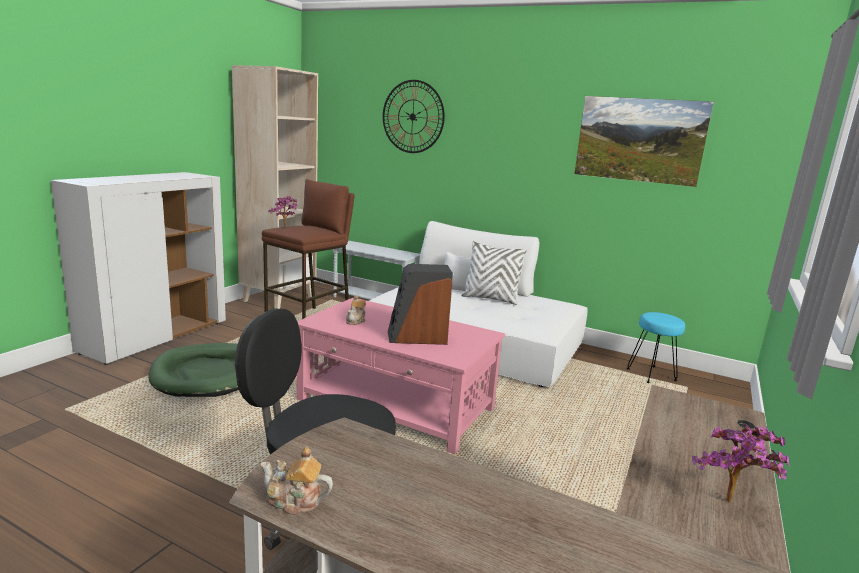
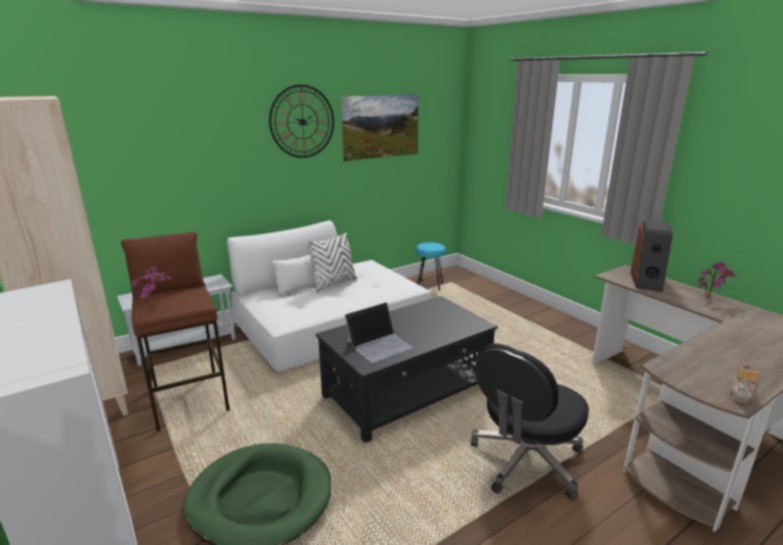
camera: 60 degrees left, 5 degrees up
pink coffee table [297,297,505,454] -> black coffee table [316,296,498,443]
teapot [346,295,366,325] -> laptop [345,302,413,363]
wall clock [383,80,445,153] -> wall clock moved to [269,85,334,158]
speaker [388,264,453,345] -> speaker moved to [631,220,673,292]

